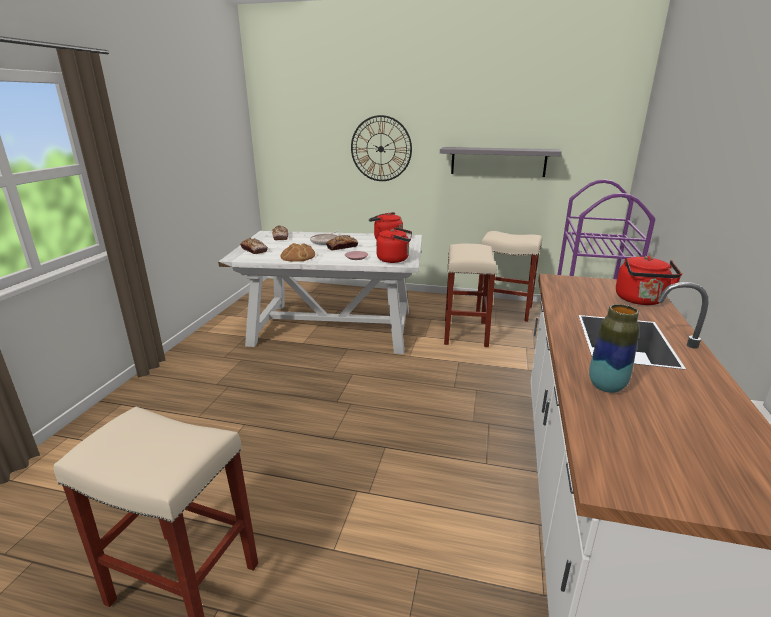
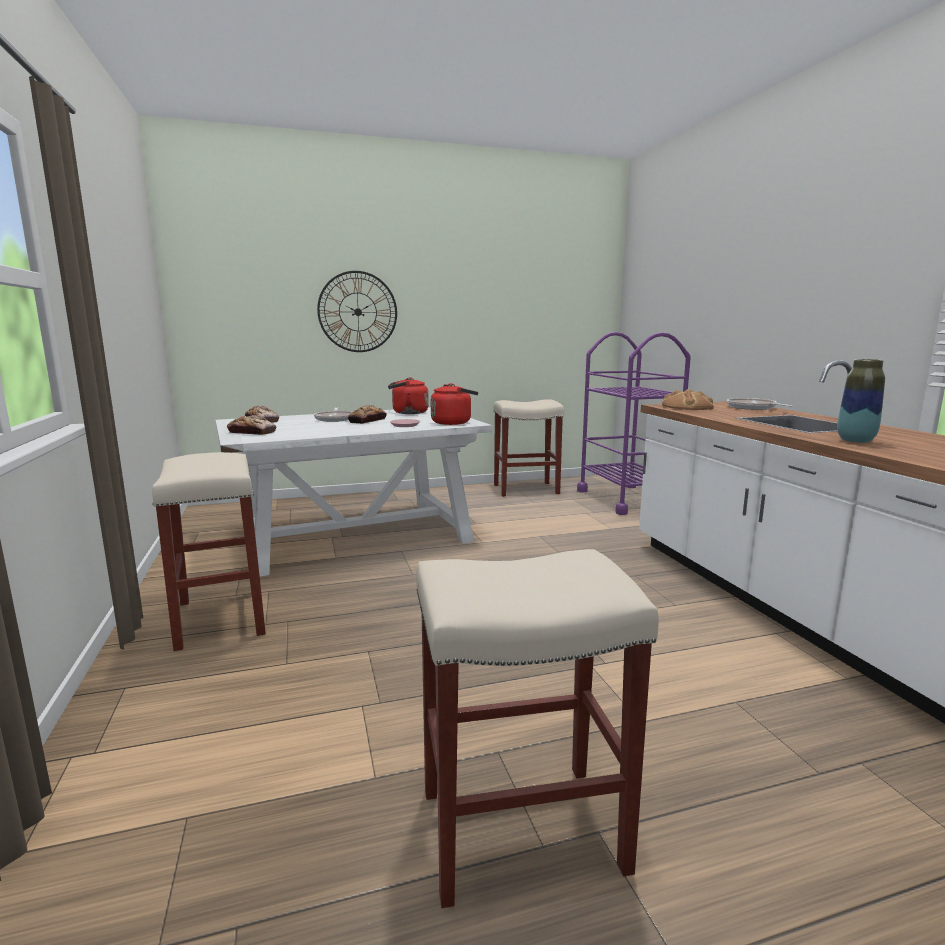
camera: 30 degrees left, 10 degrees down
bread [280,243,315,262] -> bread moved to [662,389,714,410]
grey shelf [440,147,562,177] -> none
beige stool [444,243,497,347] -> beige stool moved to [152,452,266,651]
red kettle [616,256,682,305] -> frying pan [727,398,793,410]

